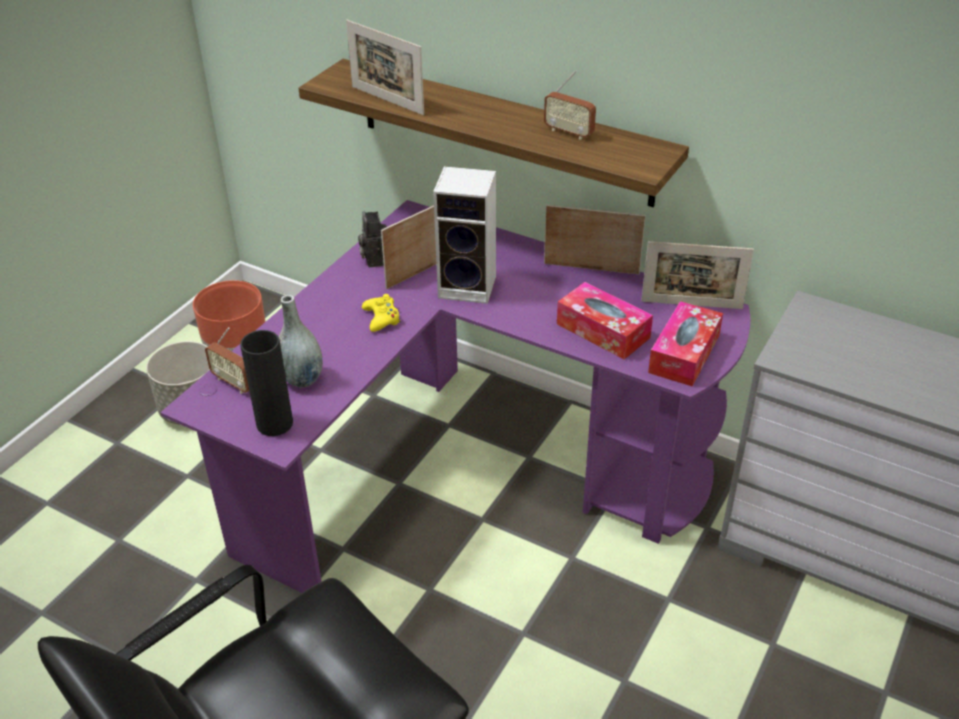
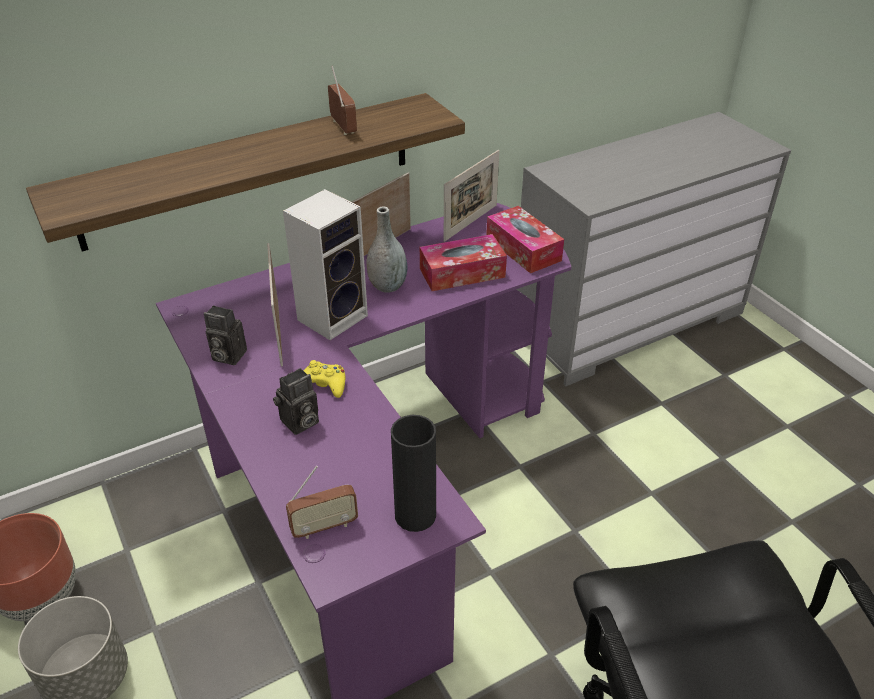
camera: 60 degrees left, 0 degrees up
grey vase [278,295,323,387] -> grey vase moved to [367,206,408,293]
picture frame [346,20,424,115] -> none
radio [544,70,596,140] -> radio turned 90 degrees counterclockwise [328,66,357,135]
none -> camera [273,368,319,435]

